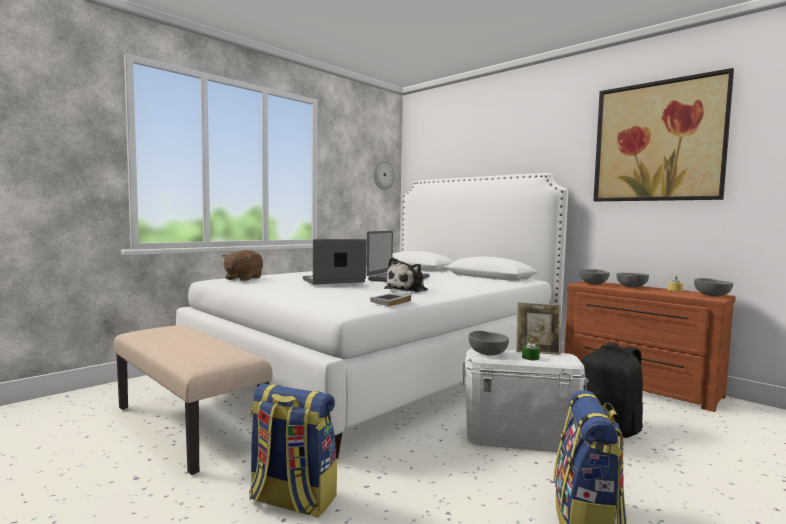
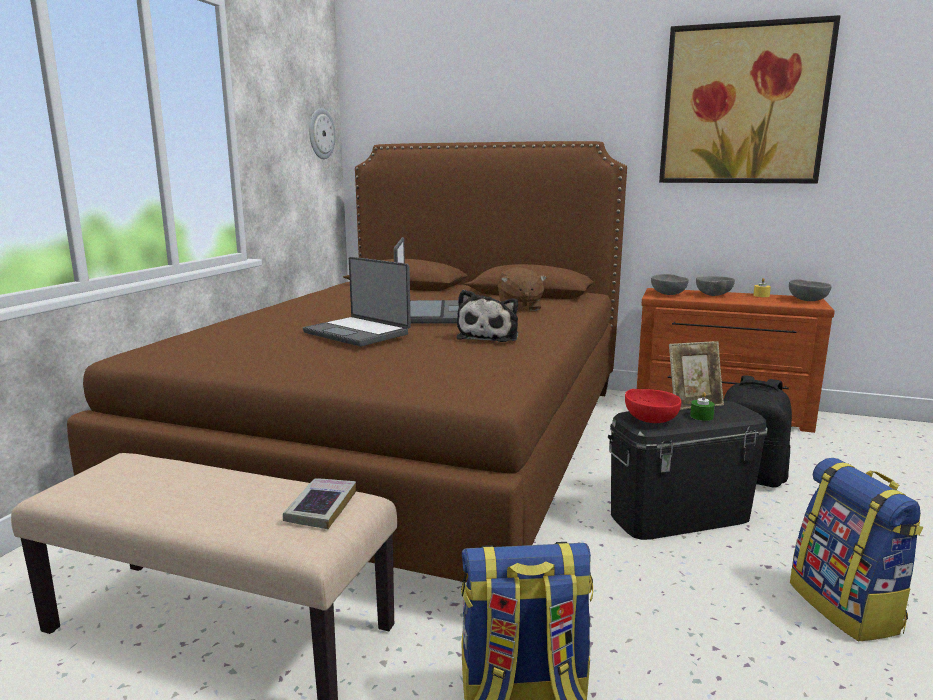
camera: 25 degrees left, 10 degrees up
white bed [176,173,568,459] -> brown bed [67,141,627,583]
brown plush toy [223,250,263,281] -> brown plush toy moved to [498,267,547,311]
laptop [303,239,366,284] -> laptop turned 90 degrees counterclockwise [303,257,411,346]
book [370,293,411,306] -> book moved to [283,478,356,529]
white storage box [462,348,589,452] -> black storage box [608,401,768,540]
grey bowl [469,331,509,356] -> red bowl [625,389,681,423]

